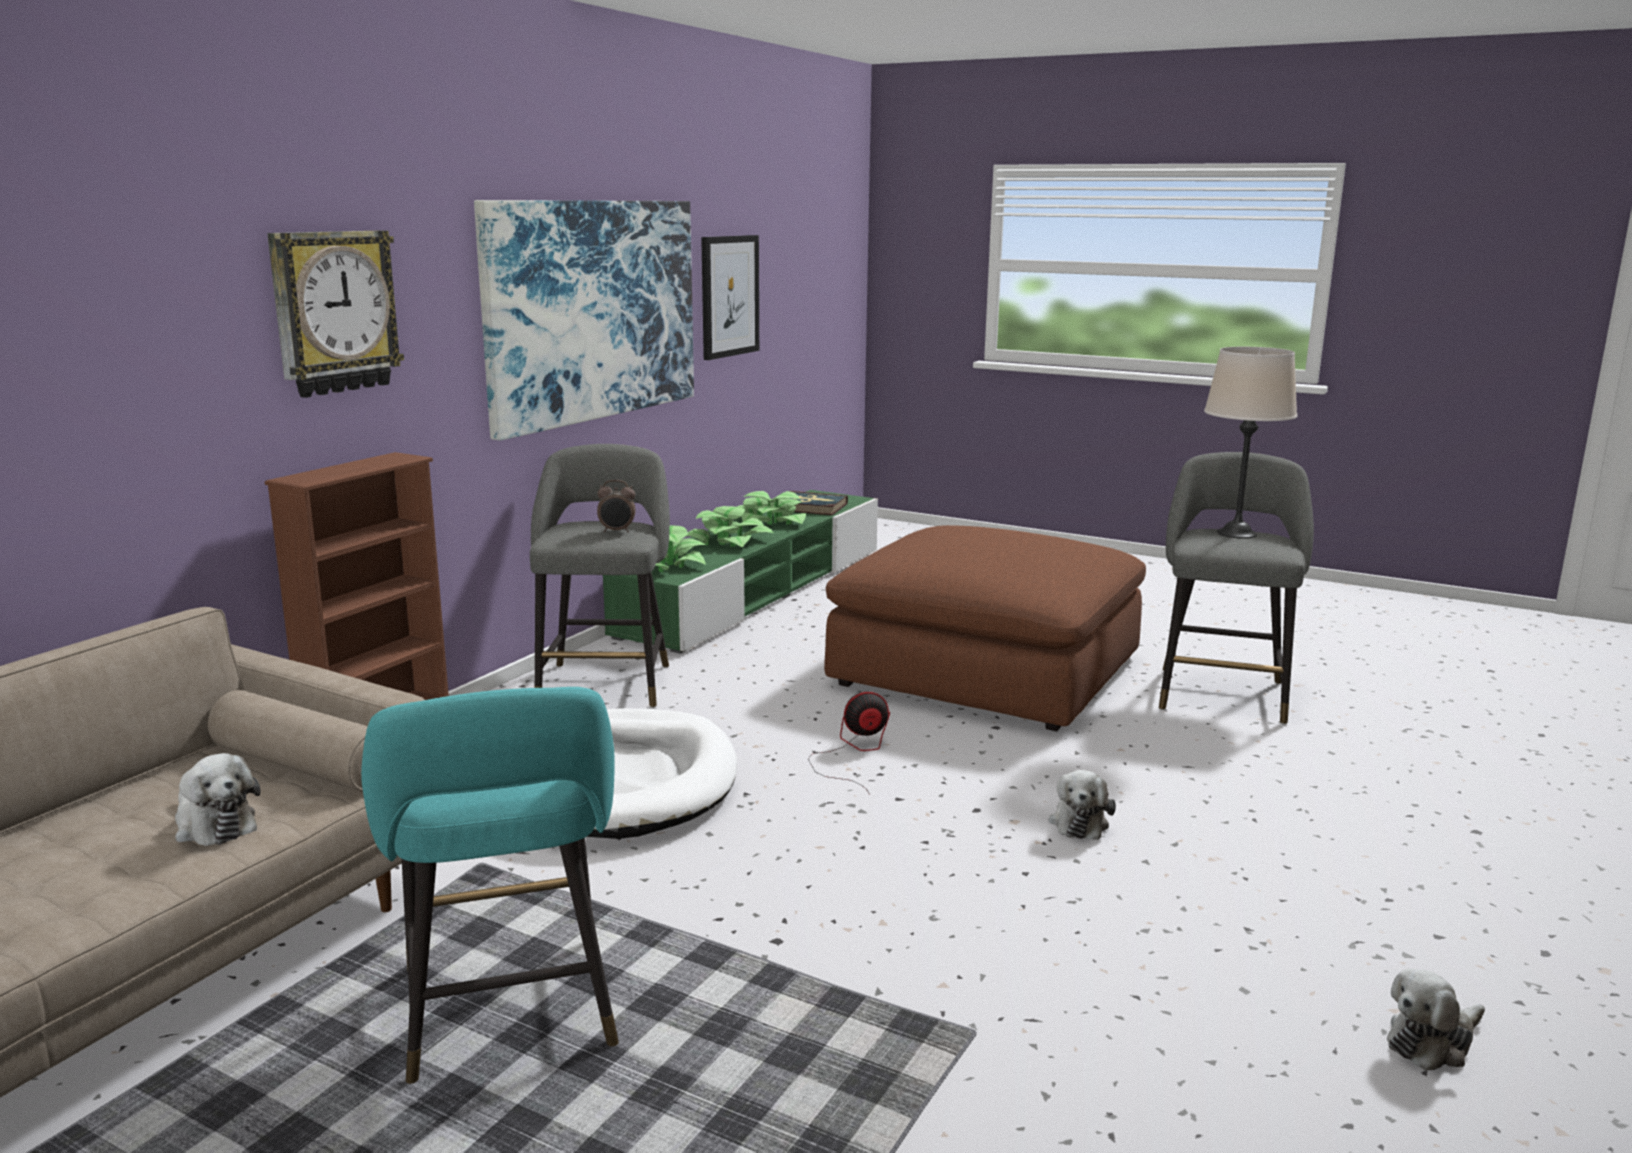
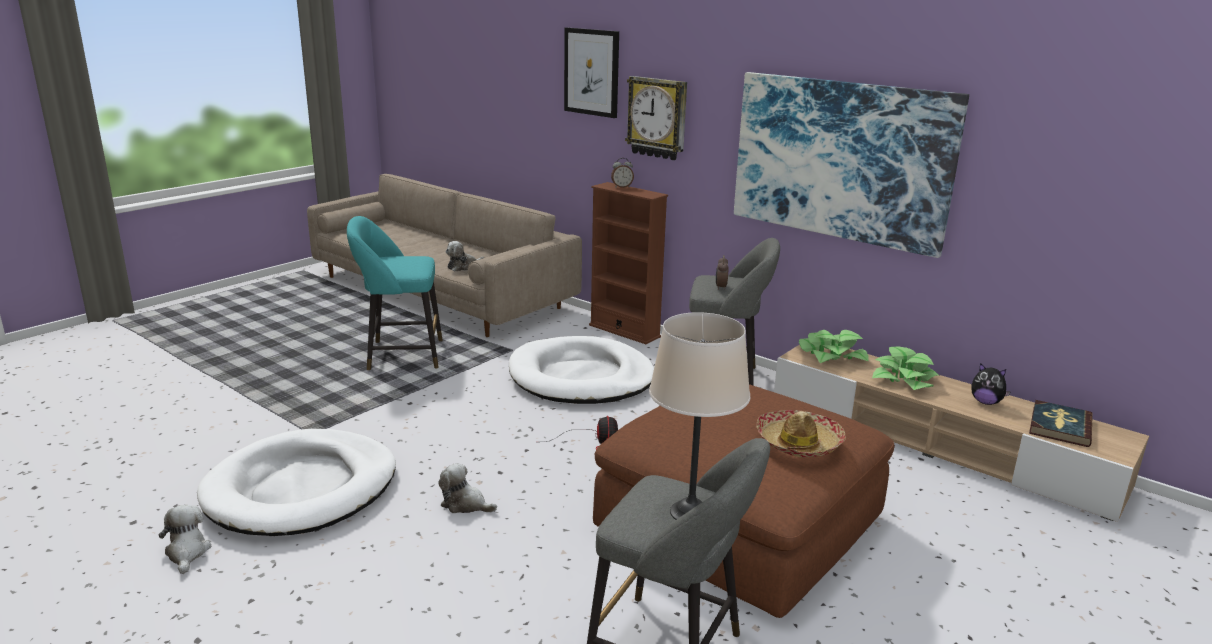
camera: 100 degrees right, 5 degrees up
green tv stand [602,490,878,654] -> beige tv stand [774,344,1149,522]
picture [701,235,759,360] -> picture moved to [564,28,619,118]
potted plant [737,491,806,525] -> plush toy [971,363,1011,405]
none -> white dog bed [197,429,396,536]
none -> alarm clock [611,158,634,188]
none -> hat [756,410,846,457]

